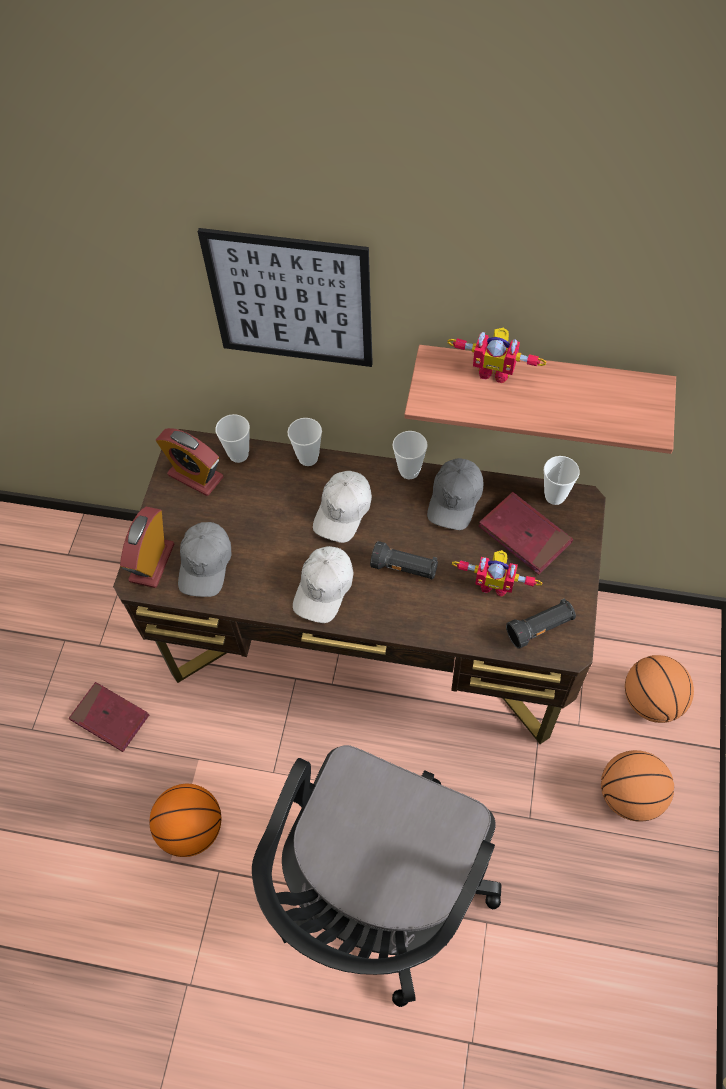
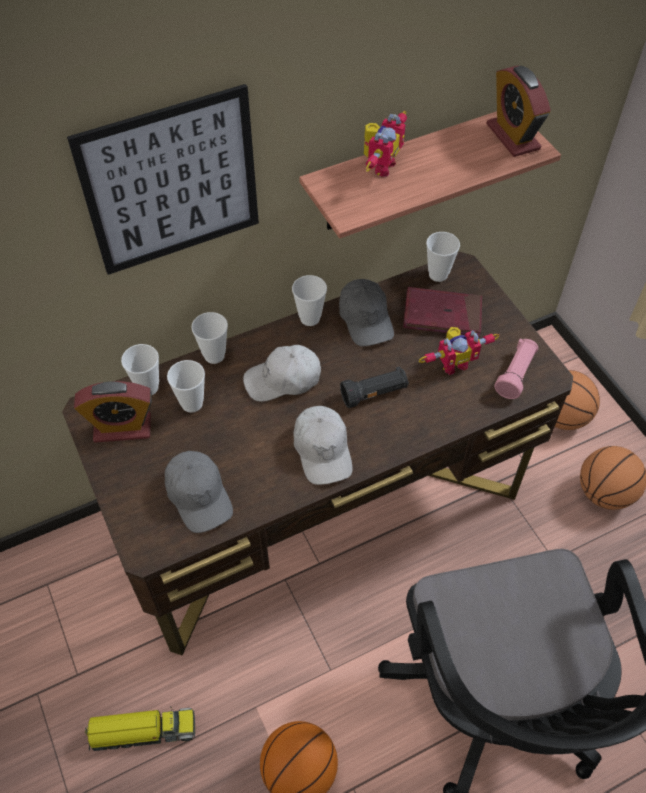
camera: 40 degrees left, 5 degrees down
red book [69,682,149,752] -> toy truck [85,706,195,751]
alarm clock [120,506,174,588] -> alarm clock moved to [486,66,551,157]
white cap [313,471,372,543] -> white cap turned 90 degrees clockwise [243,345,321,402]
toy robot [448,328,546,383] -> toy robot turned 45 degrees counterclockwise [364,111,407,177]
black flashlight [506,598,576,649] -> pink flashlight [494,339,538,399]
none -> cup [167,360,205,413]

